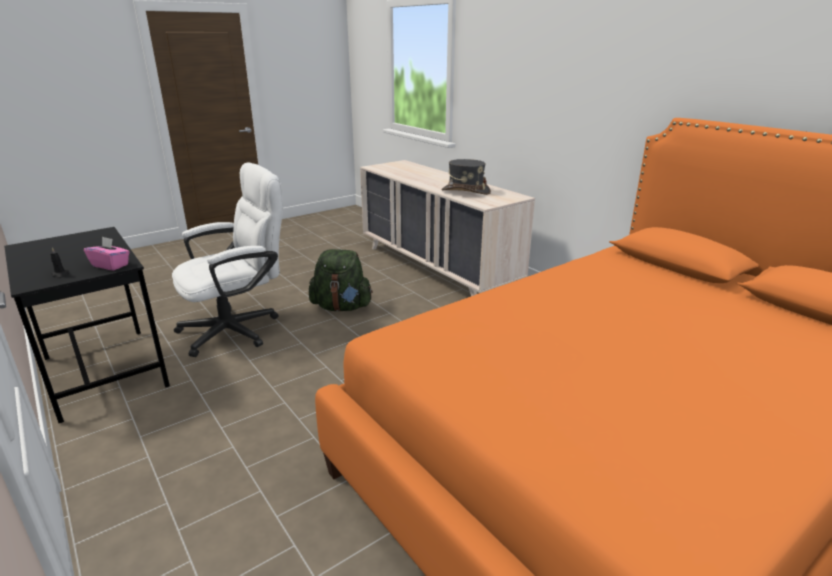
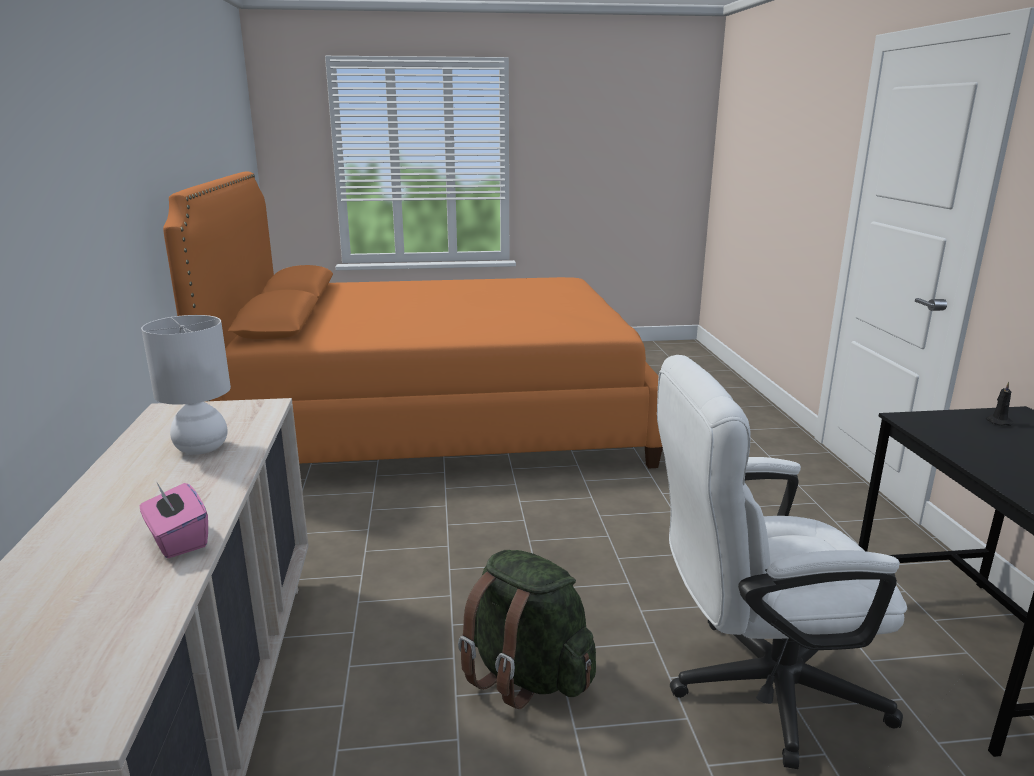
camera: 150 degrees left, 5 degrees down
pink tissue box [84,236,129,271] -> pink tissue box moved to [140,481,208,558]
grey hat [441,159,491,195] -> white table lamp [141,315,231,455]

